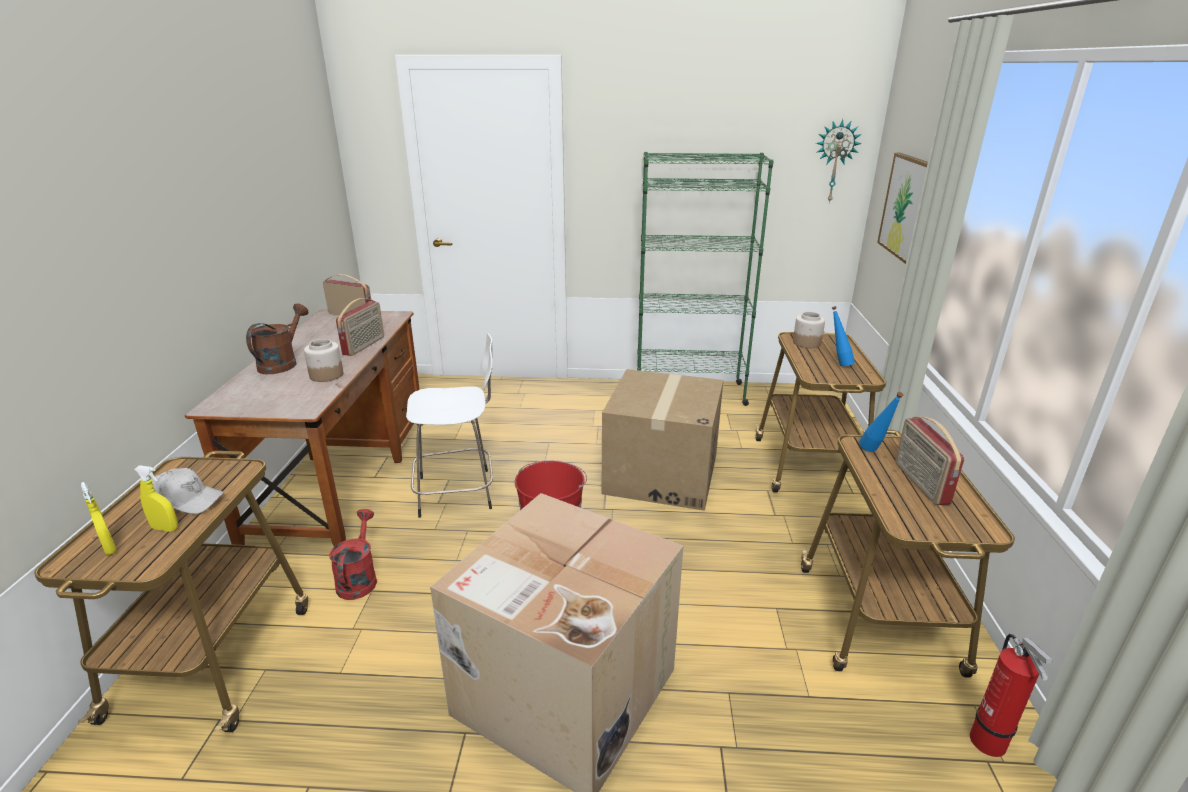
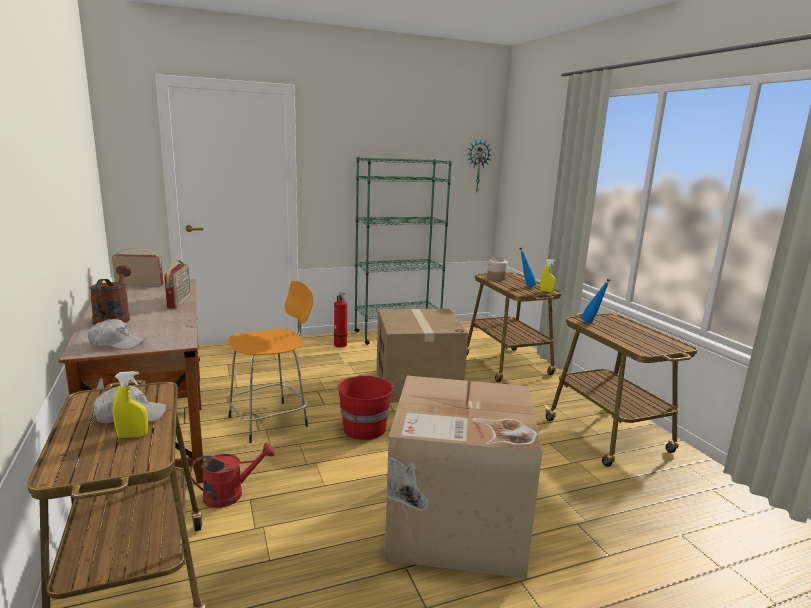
camera: 25 degrees left, 10 degrees down
yellow spray bottle [81,482,117,555] -> yellow spray bottle moved to [540,259,556,292]
jar [304,339,343,382] -> none
red watering can [329,509,377,600] -> red watering can turned 90 degrees clockwise [190,443,275,508]
white stool [406,333,493,518] -> orange stool [227,281,313,443]
picture [877,153,928,264] -> none
radio [895,416,964,505] -> none
fire extinguisher [970,634,1053,757] -> fire extinguisher moved to [334,293,347,347]
none -> white cap [88,319,145,350]

